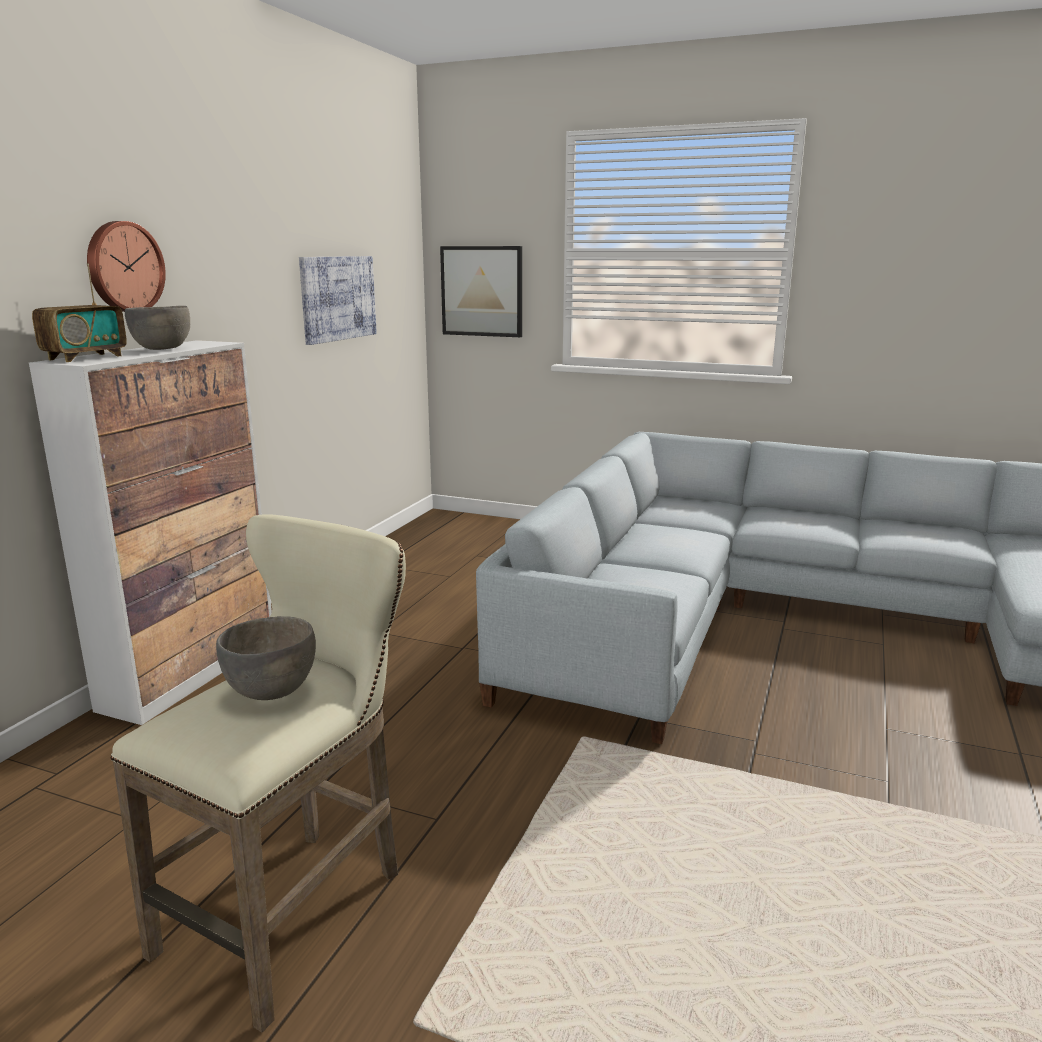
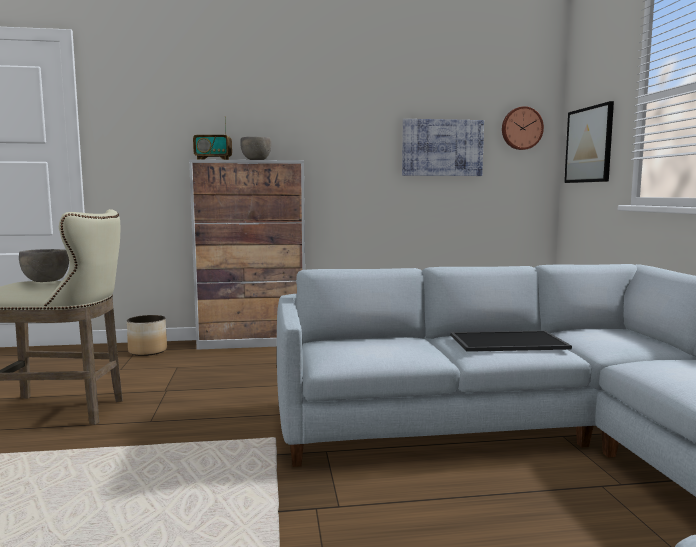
camera: 60 degrees right, 10 degrees down
wall clock [87,221,166,312] -> wall clock moved to [502,106,544,150]
none -> planter [127,315,167,356]
none -> tray [450,330,572,352]

